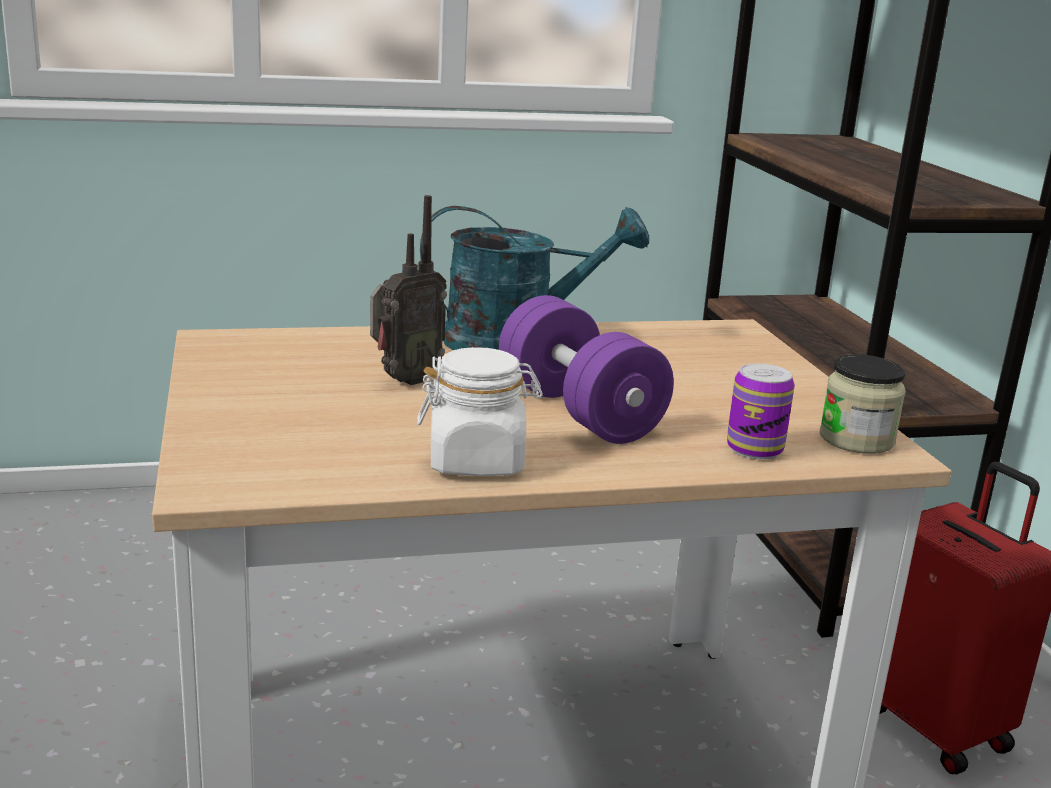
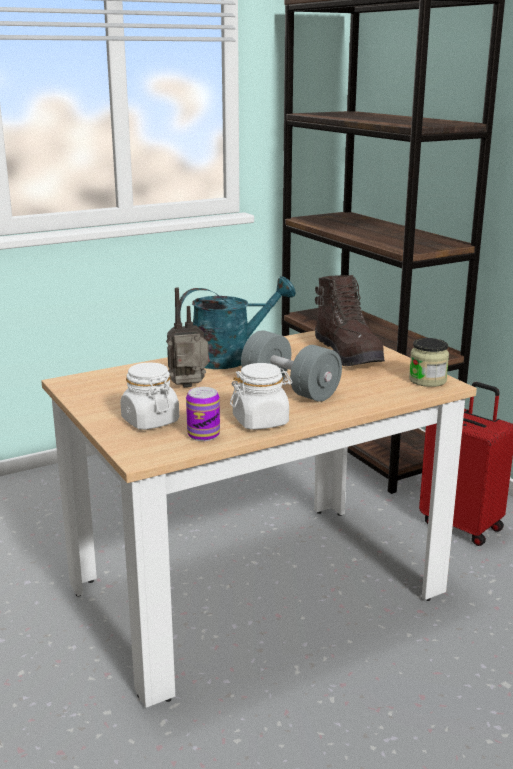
camera: 15 degrees left, 0 degrees up
radio [370,195,447,385] -> radio turned 135 degrees counterclockwise [166,288,210,387]
purple dumbbell [499,295,674,444] -> grey dumbbell [241,330,342,402]
can [727,363,795,460] -> can moved to [186,387,220,441]
none -> white jar [120,362,179,430]
none -> brown boot [315,275,385,366]

